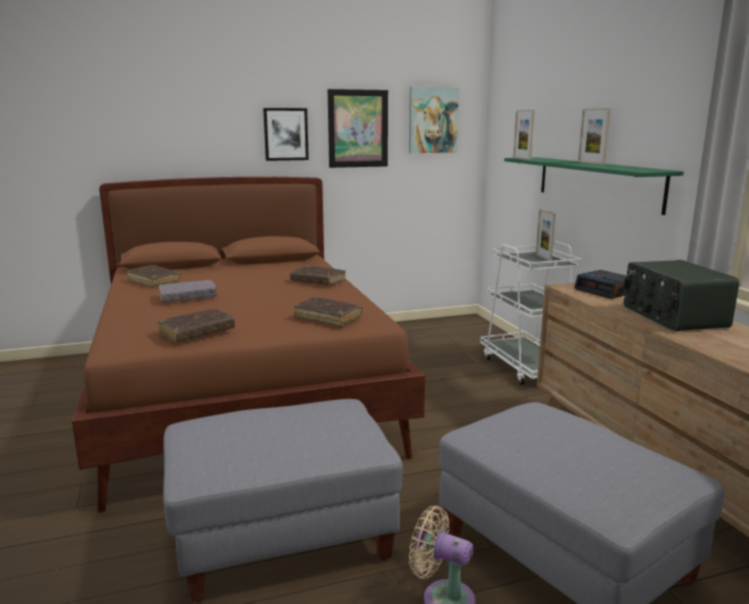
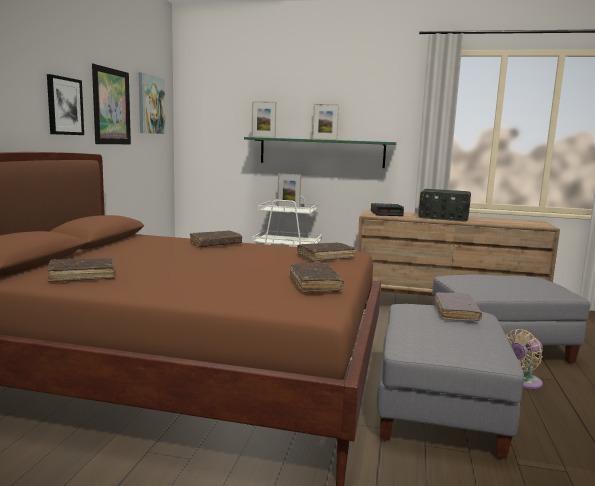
camera: 60 degrees left, 5 degrees down
grey book [158,280,217,303] -> grey book moved to [434,292,482,321]

